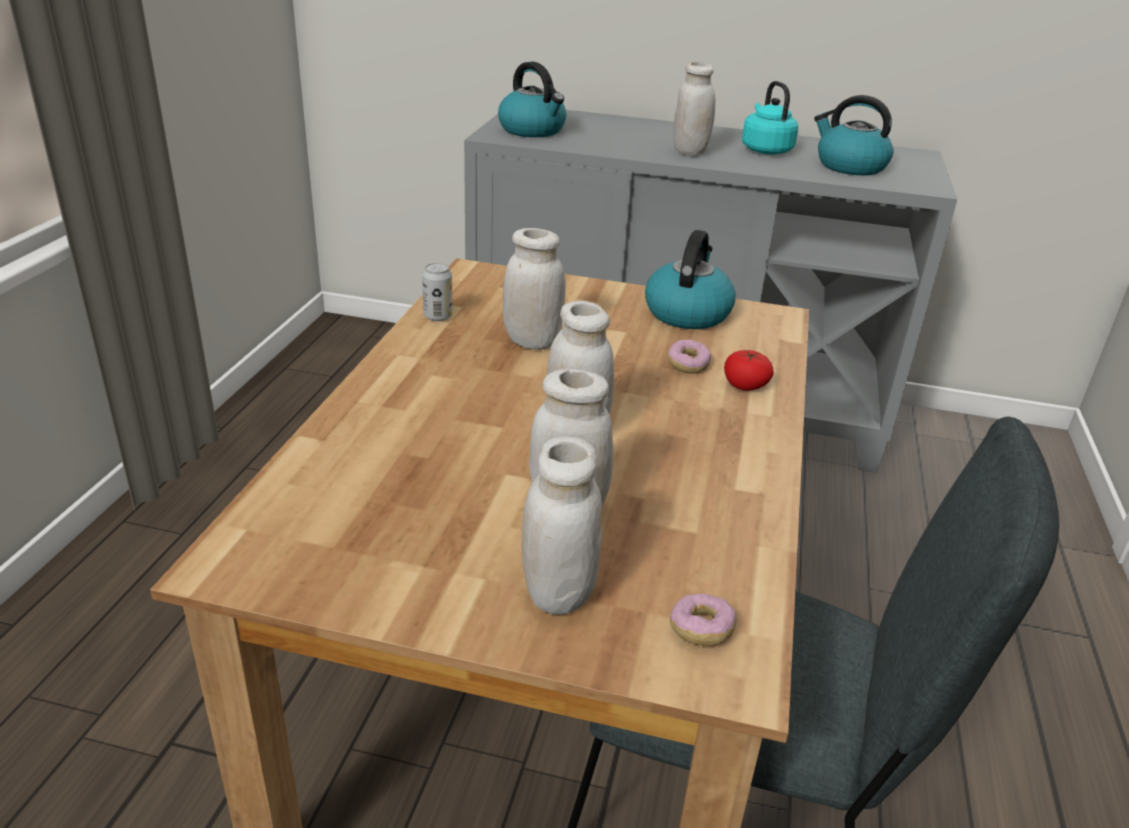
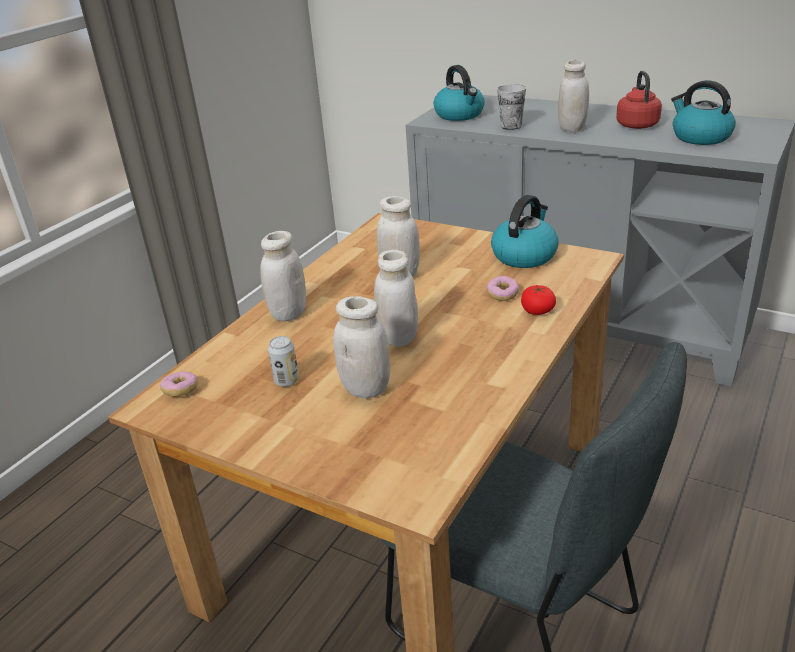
camera: 20 degrees right, 0 degrees up
can [422,263,452,321] -> can moved to [268,336,299,387]
white jar [522,436,602,615] -> white jar moved to [260,231,306,321]
donut [670,593,737,646] -> donut moved to [160,372,198,397]
turquoise kettle [742,81,798,155] -> red kettle [616,71,662,129]
none -> cup [497,84,526,130]

